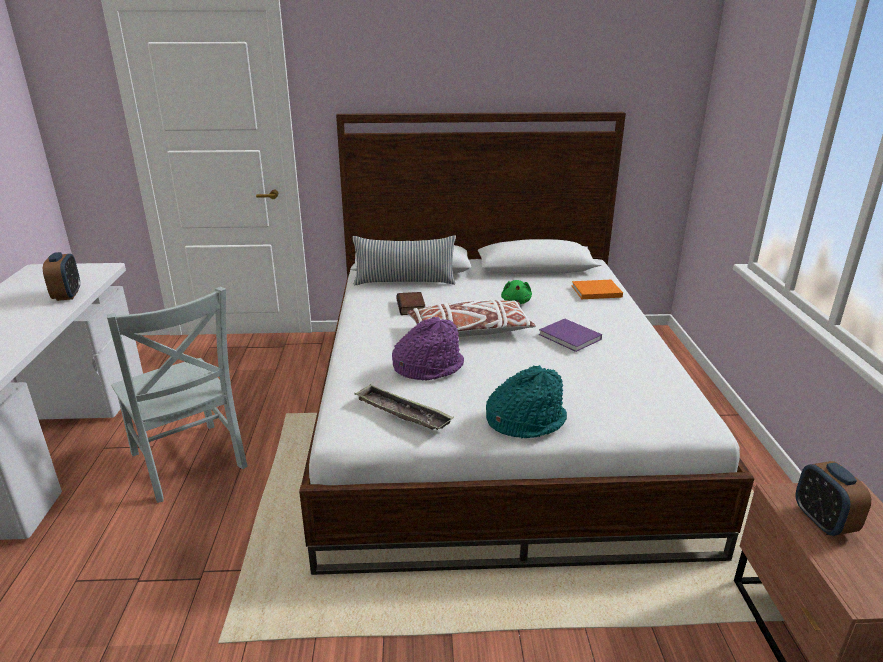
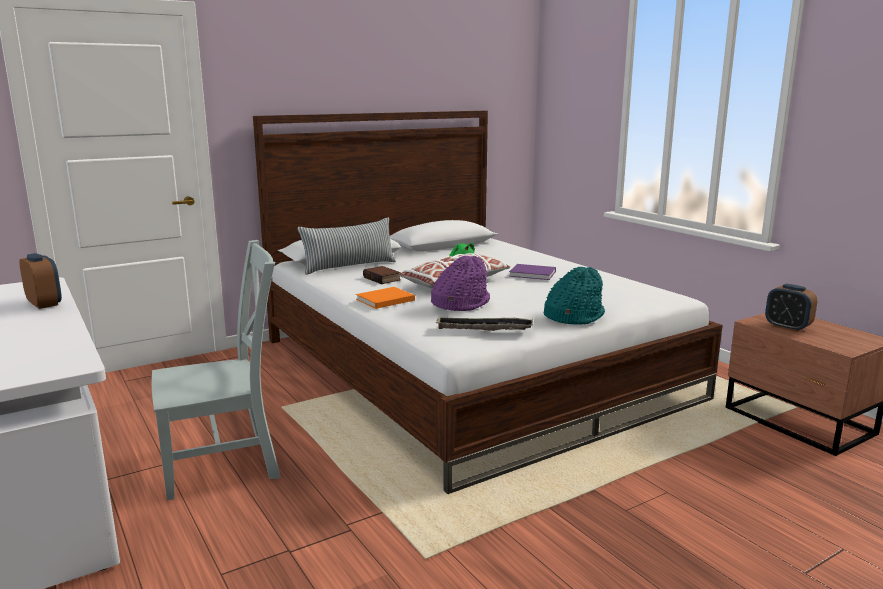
camera: 30 degrees left, 10 degrees down
grey chair [107,287,247,503] -> grey chair turned 45 degrees counterclockwise [152,240,280,500]
orange book [571,280,623,299] -> orange book moved to [356,287,415,309]

